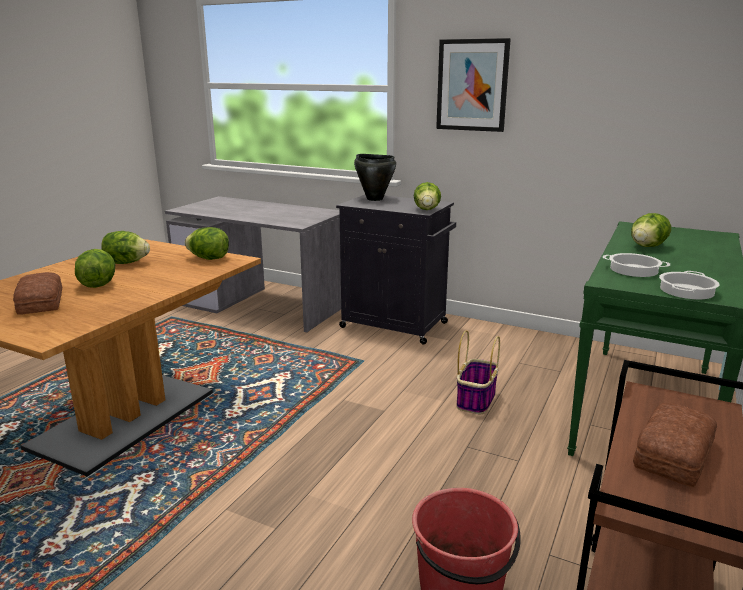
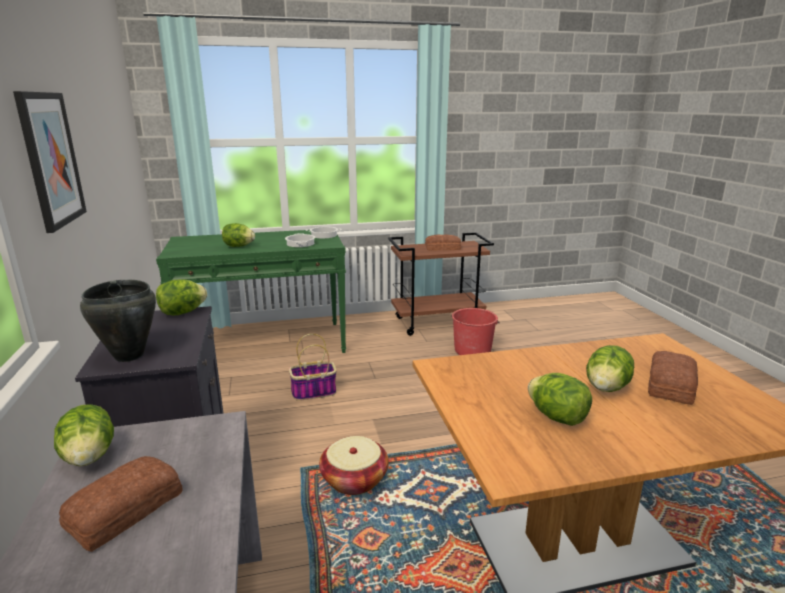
camera: 130 degrees left, 0 degrees up
lettuce [185,227,229,260] -> lettuce moved to [54,404,114,467]
none -> bread [59,456,183,552]
none -> basket [319,436,389,495]

